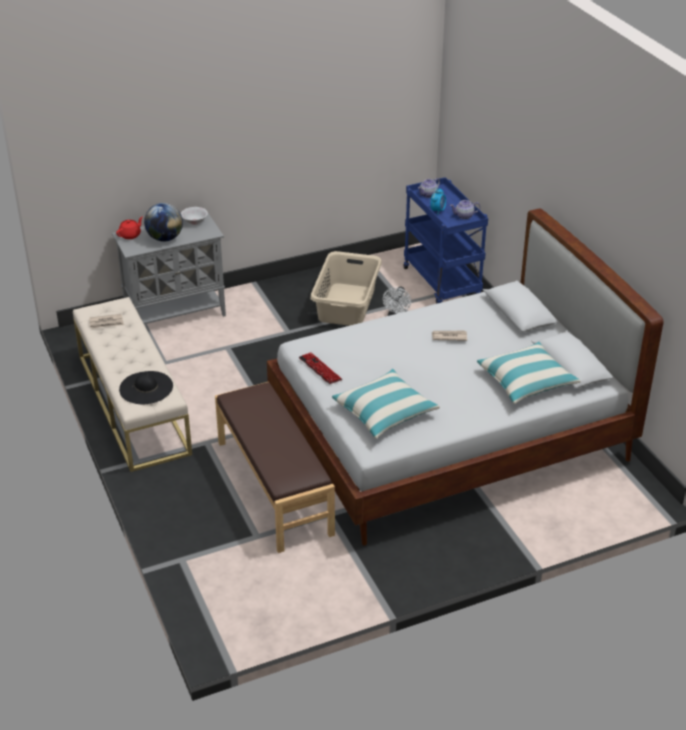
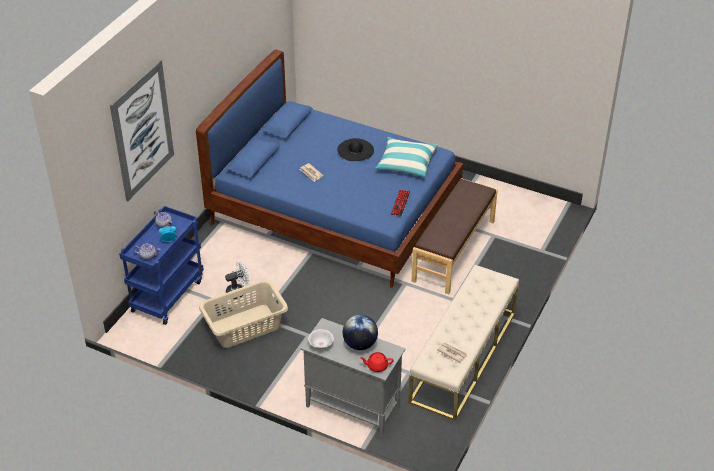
camera: 130 degrees left, 5 degrees up
black hat [119,371,173,404] -> black hat moved to [337,138,374,161]
white bed [267,209,663,546] -> blue bed [196,50,463,288]
pillow [477,342,581,404] -> none
none -> picture [110,60,174,201]

